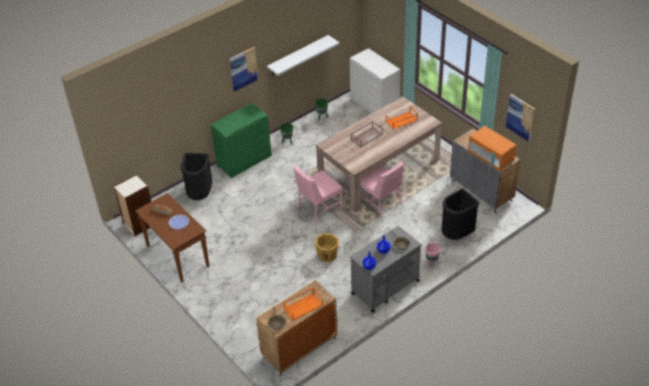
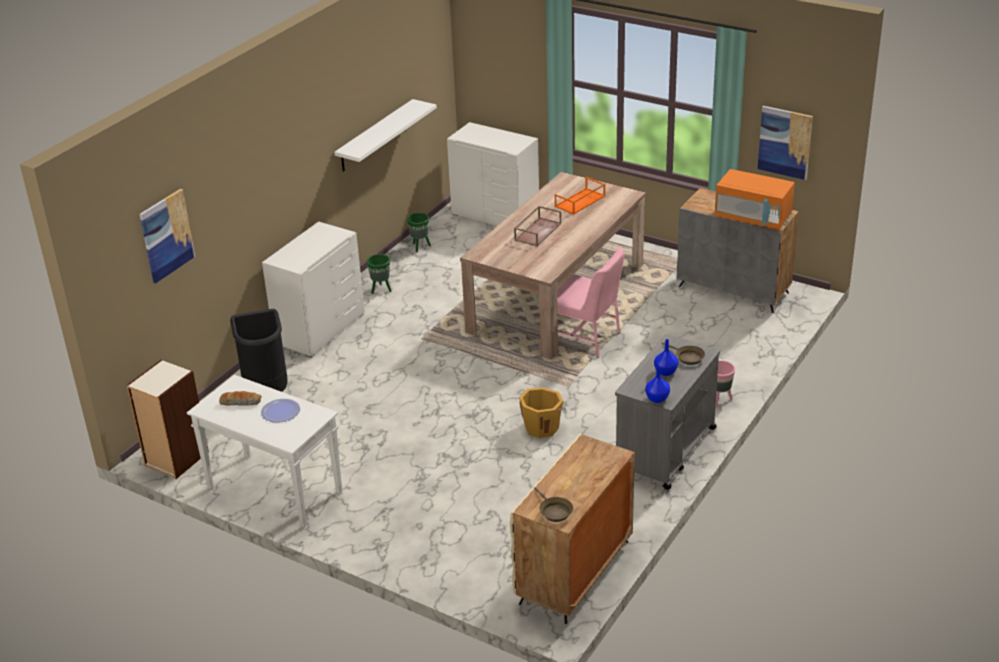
camera: 20 degrees left, 10 degrees down
brown console table [135,193,209,283] -> white console table [187,375,342,528]
green dresser [210,103,272,178] -> white dresser [262,221,365,358]
picture [230,47,258,92] -> picture moved to [139,189,195,283]
orange tray [283,287,323,320] -> none
pink chair [293,165,343,223] -> none
black trash can [442,189,479,240] -> none

